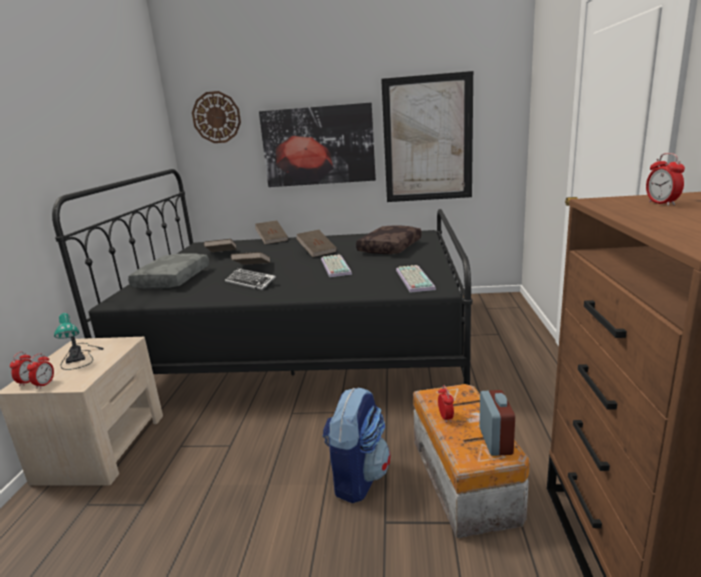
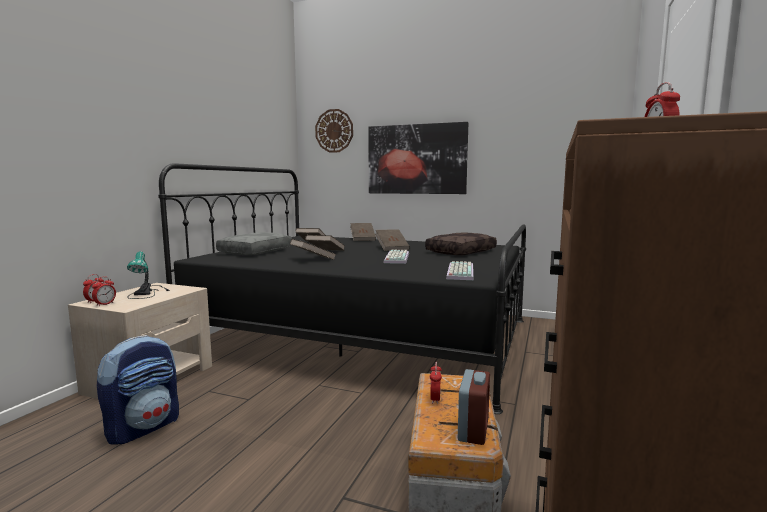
camera: 15 degrees right, 10 degrees down
keyboard [225,268,276,290] -> brown book [290,239,337,260]
backpack [322,387,391,503] -> backpack moved to [97,335,179,444]
picture [381,71,473,202] -> none

